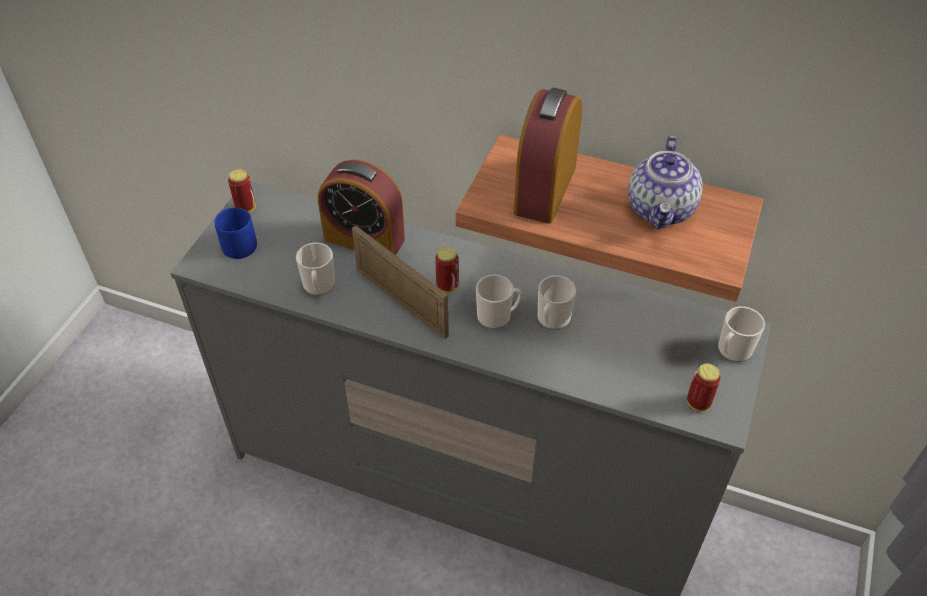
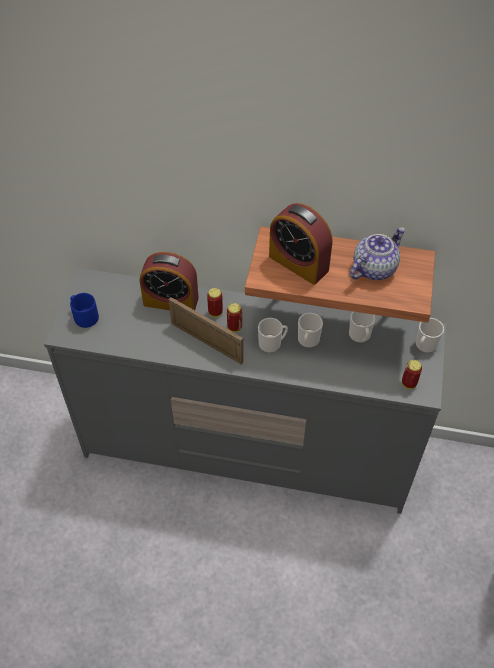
camera: 10 degrees left, 5 degrees up
can [228,169,256,212] -> can moved to [207,288,223,317]
mug [296,242,335,296] -> mug moved to [349,311,375,343]
alarm clock [514,88,582,224] -> alarm clock turned 60 degrees counterclockwise [269,203,332,285]
teapot [628,136,703,229] -> teapot turned 135 degrees counterclockwise [350,227,405,280]

